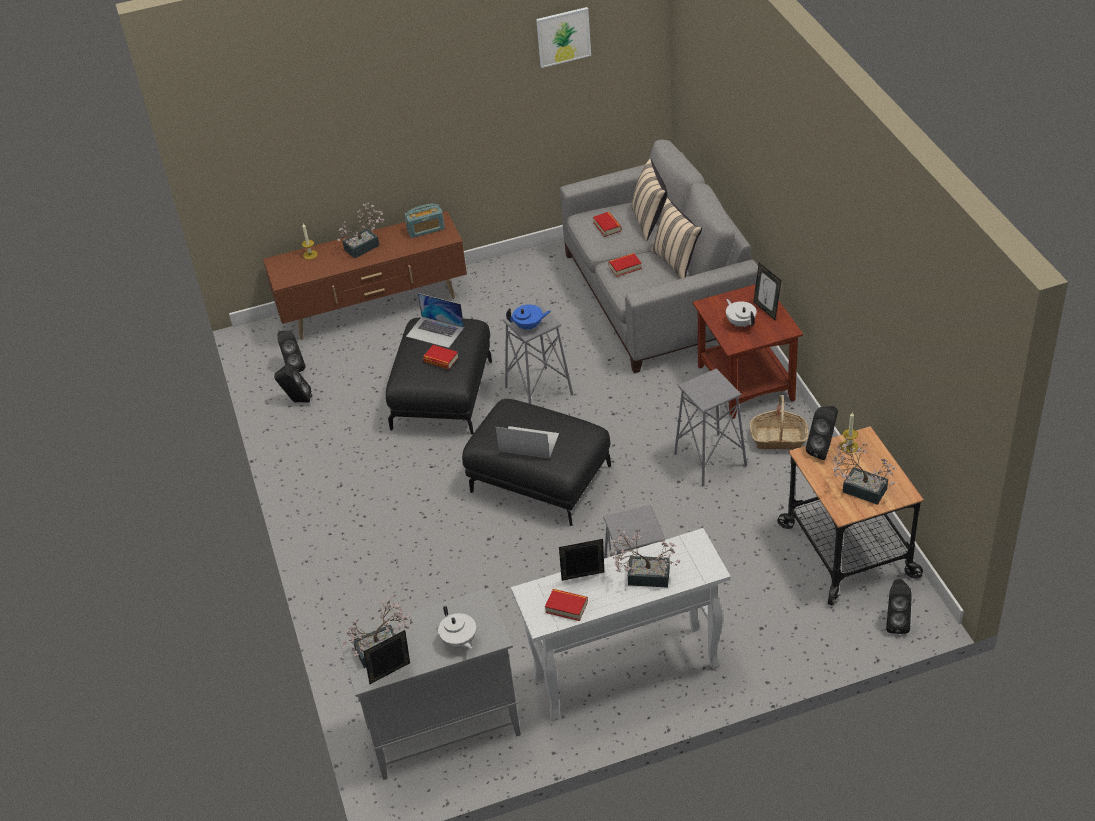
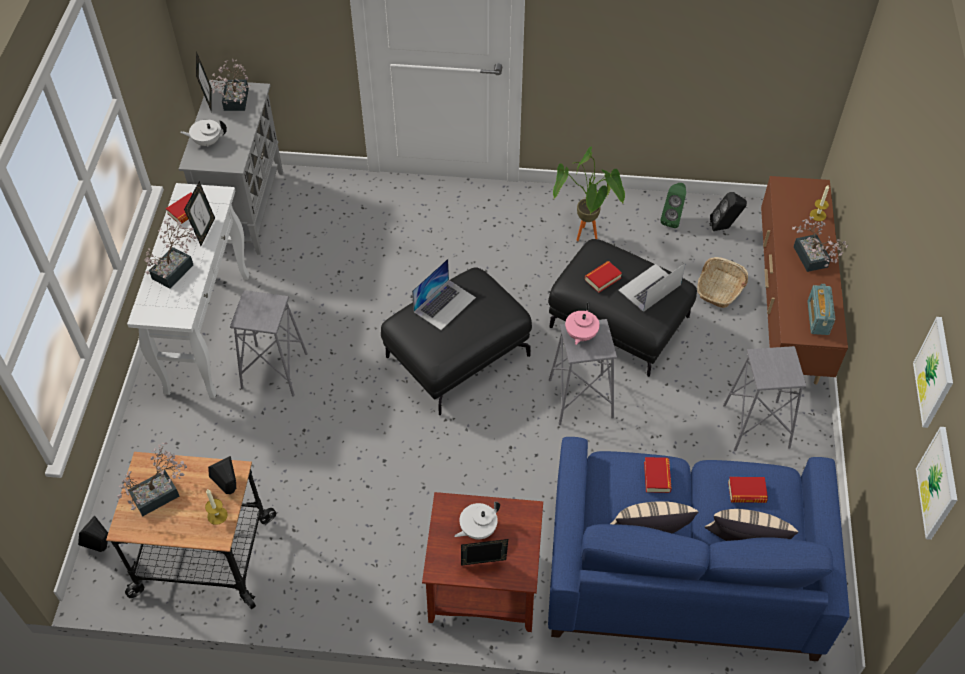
camera: 110 degrees right, 10 degrees up
black speaker [274,364,312,403] -> green speaker [660,183,686,228]
blue teapot [506,305,551,332] -> pink teapot [565,302,600,345]
grey sofa [560,140,758,373] -> blue sofa [548,437,849,661]
grey stool [674,369,747,486] -> grey stool moved to [723,346,806,451]
white teapot [726,299,757,327] -> white teapot turned 150 degrees clockwise [454,502,500,539]
basket [750,395,809,450] -> basket moved to [697,257,748,308]
none -> potted plant [553,146,625,241]
none -> picture [916,427,957,540]

